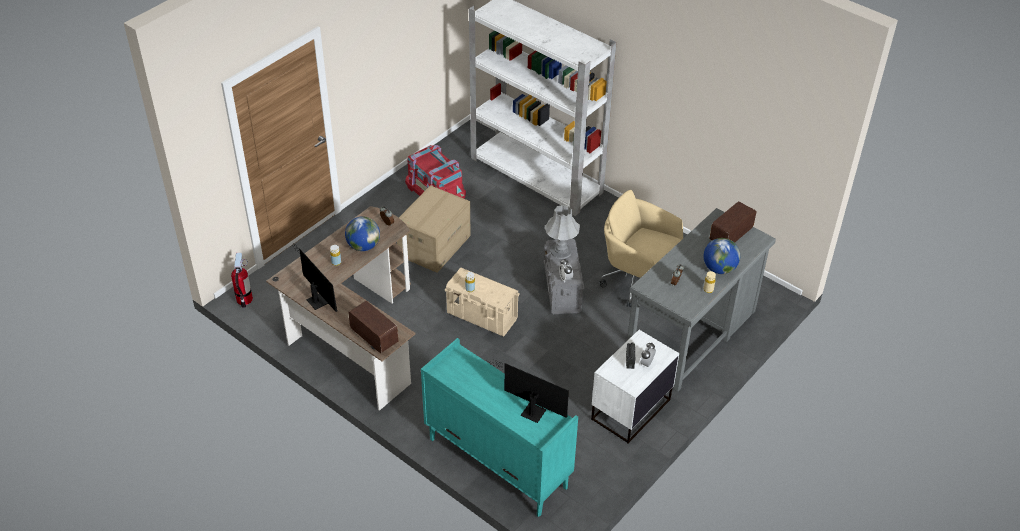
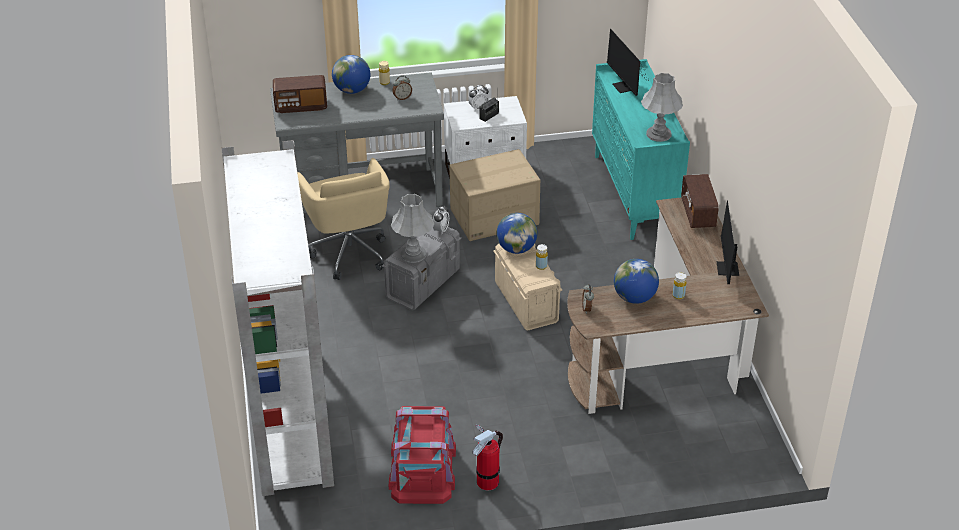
camera: 140 degrees left, 5 degrees down
fire extinguisher [231,253,253,308] -> fire extinguisher moved to [472,424,503,490]
cardboard box [397,185,470,273] -> cardboard box moved to [449,149,540,241]
none -> globe [497,213,537,254]
none -> grey table lamp [641,73,683,142]

